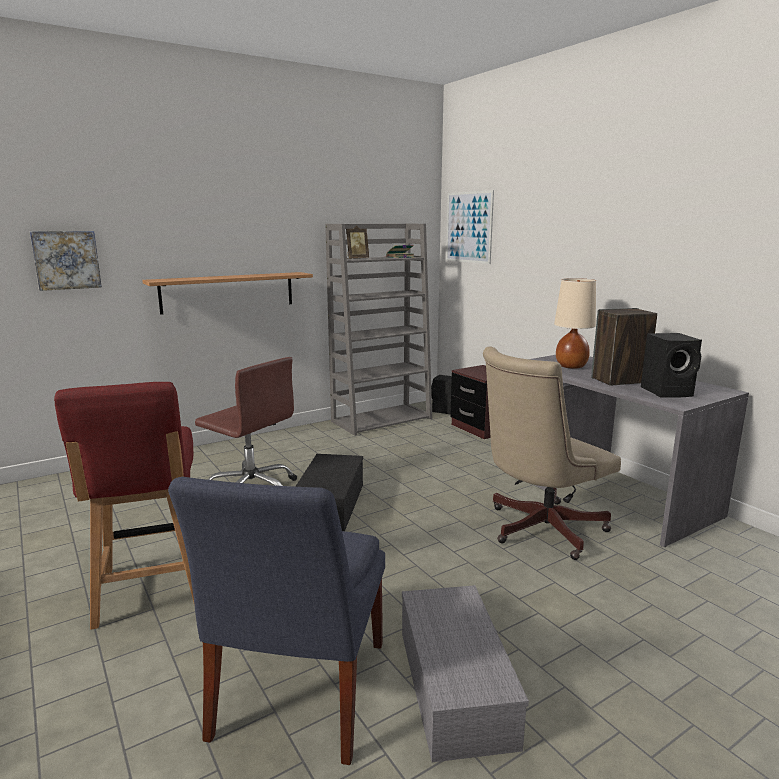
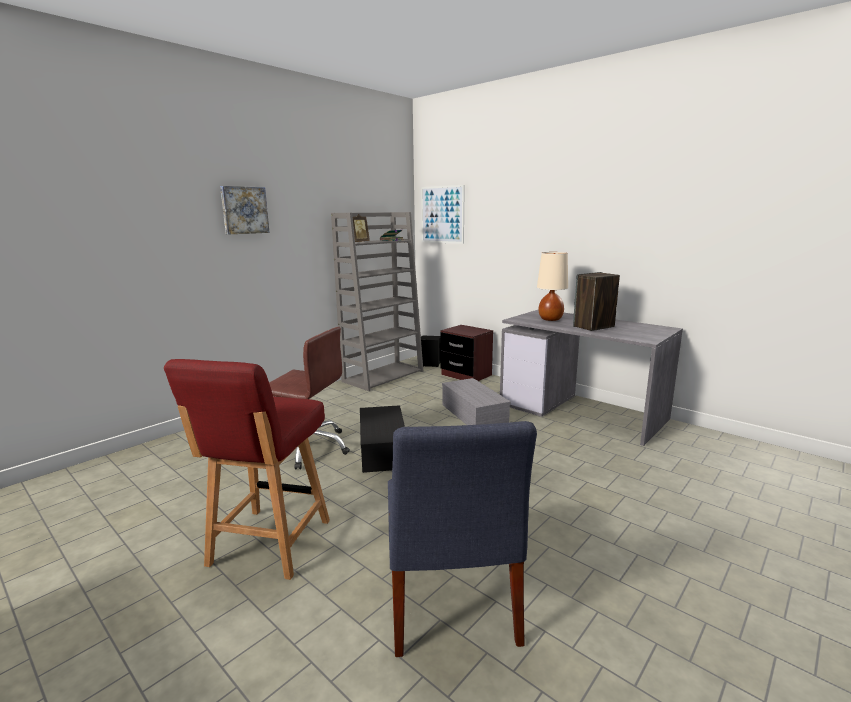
camera: 15 degrees left, 0 degrees up
picture [30,231,102,291] -> picture moved to [220,186,270,234]
red chair [54,382,195,630] -> red chair turned 45 degrees clockwise [164,359,330,580]
shelf [142,272,313,315] -> none
grey storage box [402,585,529,762] -> grey storage box moved to [442,378,511,425]
beige office chair [483,346,621,560] -> none
black speaker [641,333,702,398] -> none

